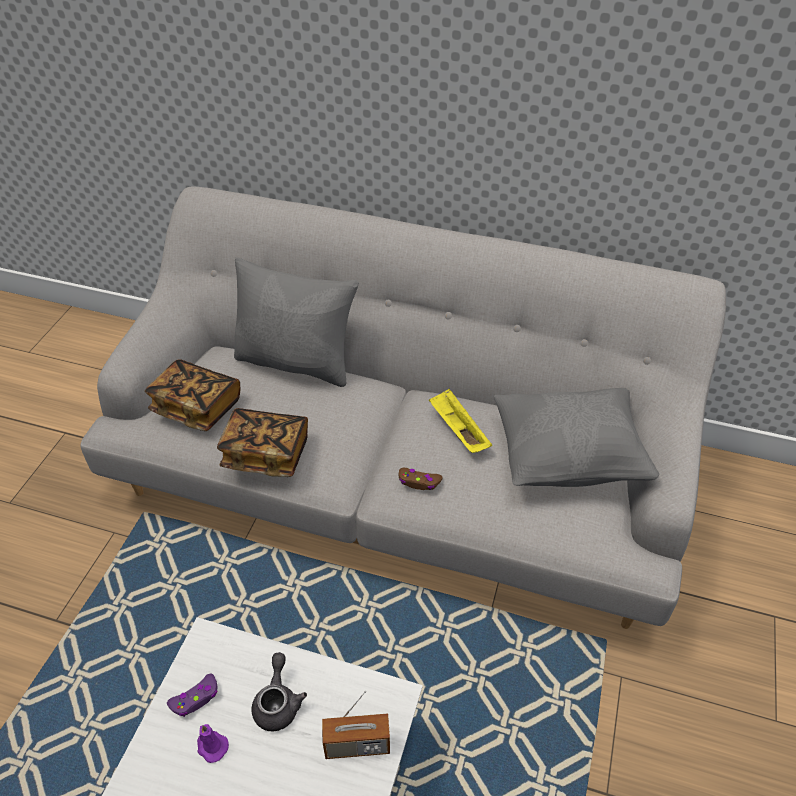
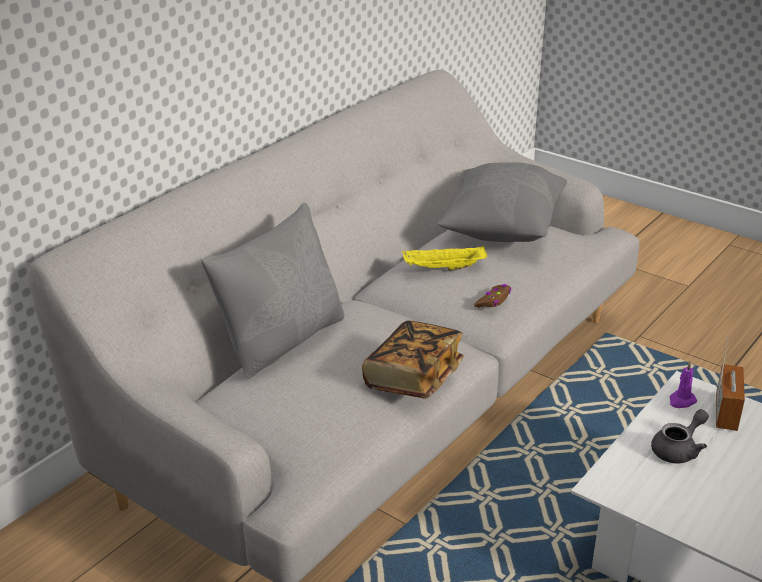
camera: 70 degrees left, 15 degrees down
book [145,359,241,431] -> none
purple game controller [167,674,217,717] -> none
purple candle [197,724,229,763] -> purple candle moved to [670,362,697,408]
grey teapot [252,652,307,731] -> grey teapot turned 120 degrees clockwise [651,409,709,464]

